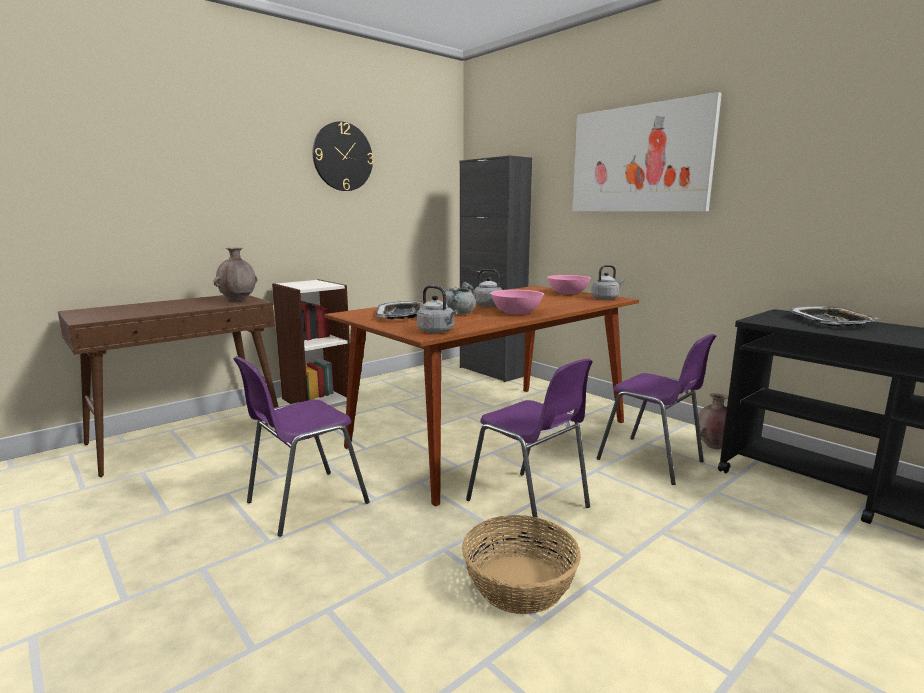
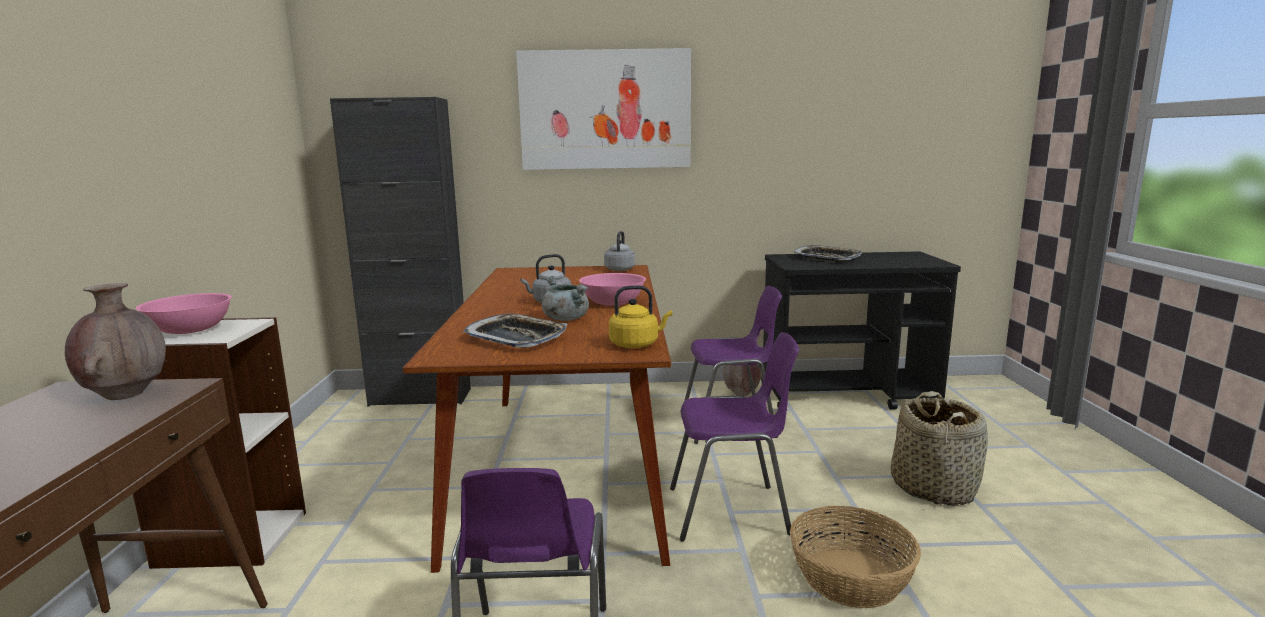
camera: 50 degrees left, 0 degrees up
wall clock [313,121,374,191] -> none
grey kettle [417,285,458,333] -> yellow kettle [609,285,672,348]
pink bowl [547,275,591,294] -> pink bowl moved to [136,293,232,334]
none -> basket [891,391,988,506]

